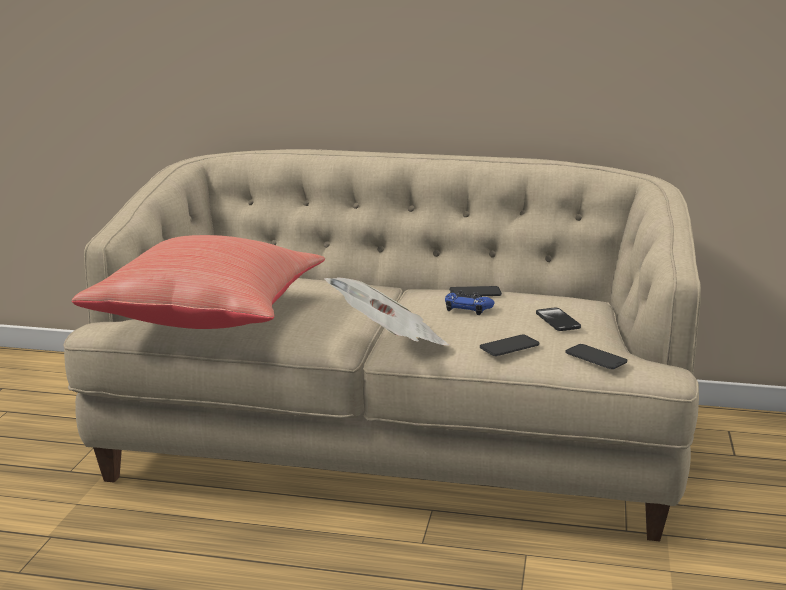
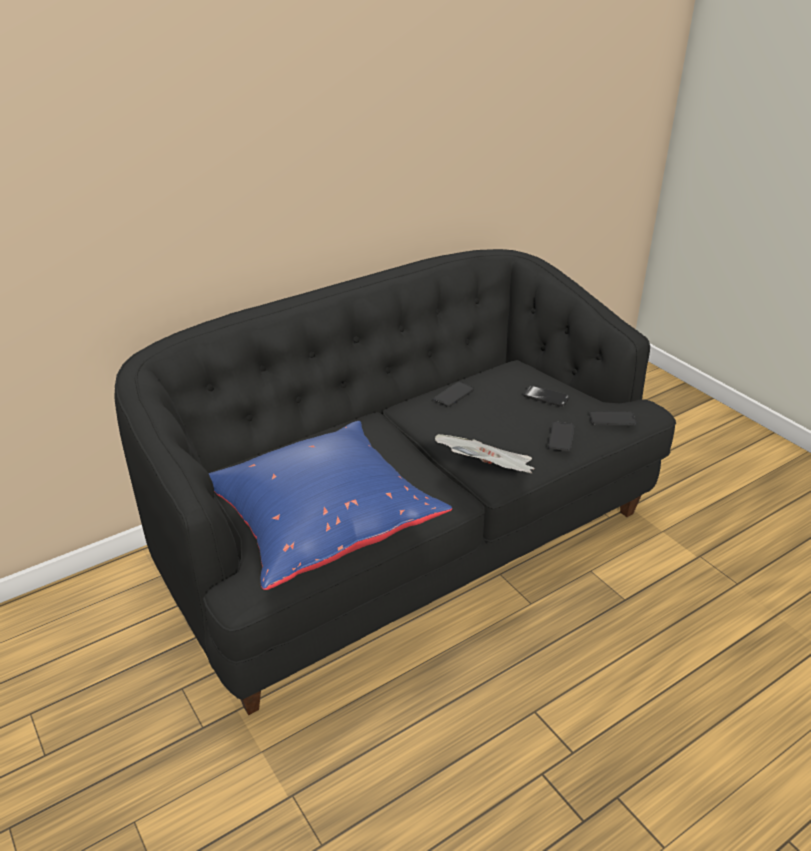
camera: 45 degrees left, 15 degrees up
beige sofa [63,149,701,541] -> black sofa [115,249,676,715]
red pillow [72,235,325,329] -> blue pillow [208,421,452,590]
blue game controller [445,290,495,315] -> none

